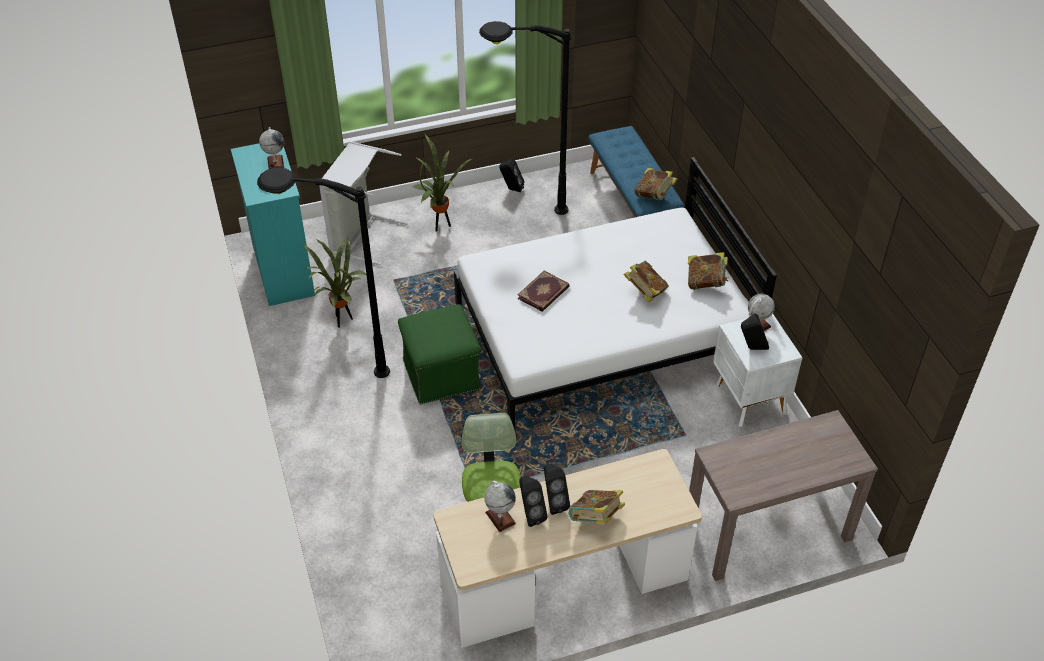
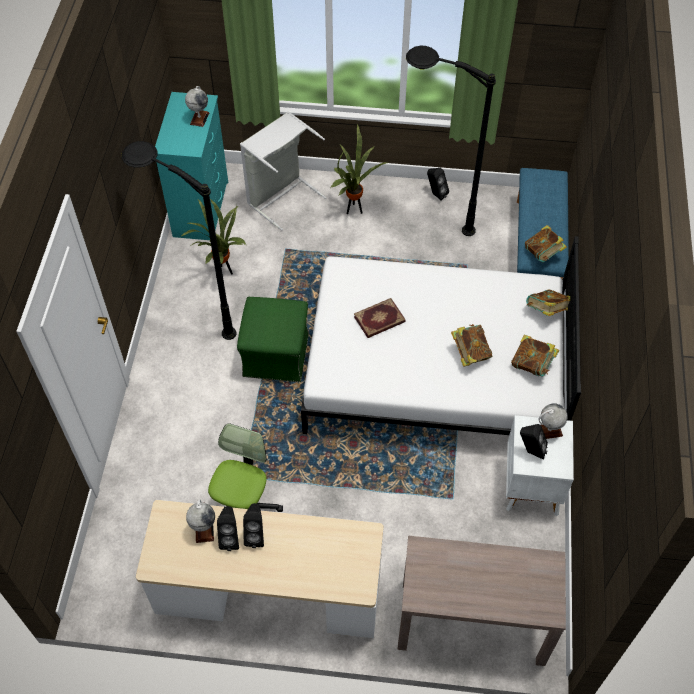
camera: 25 degrees right, 10 degrees up
book [569,490,625,525] -> book moved to [526,290,570,316]

